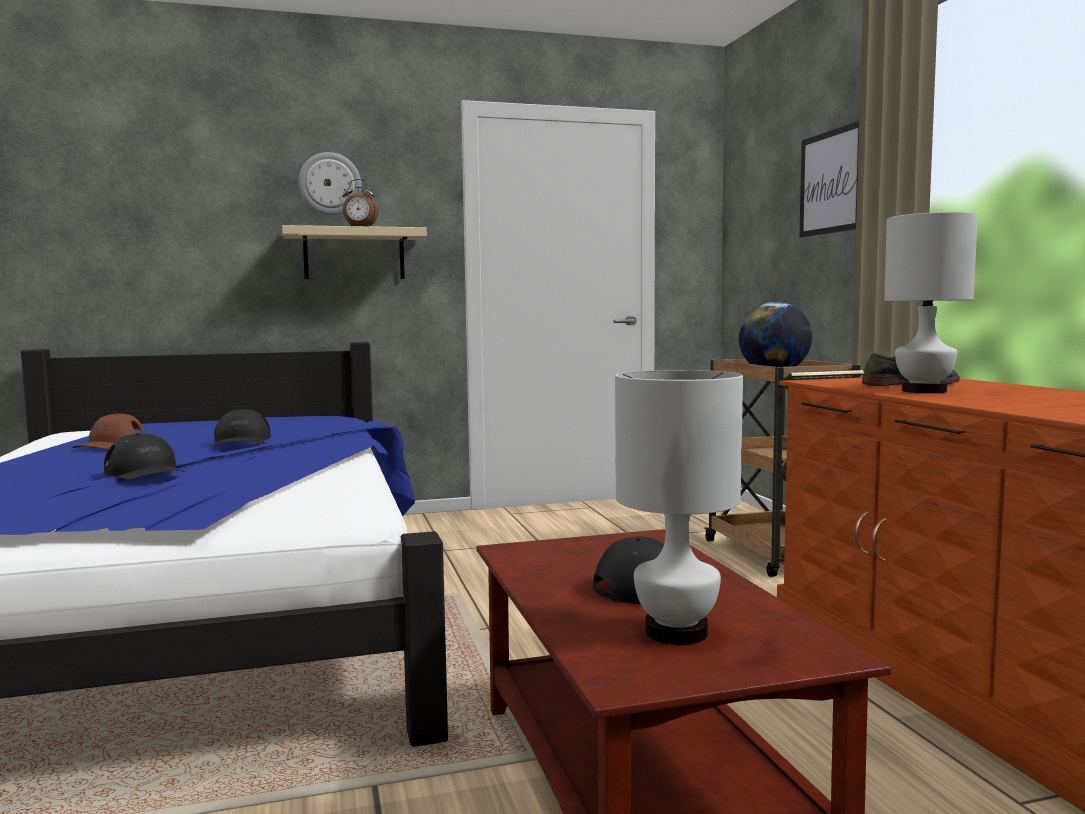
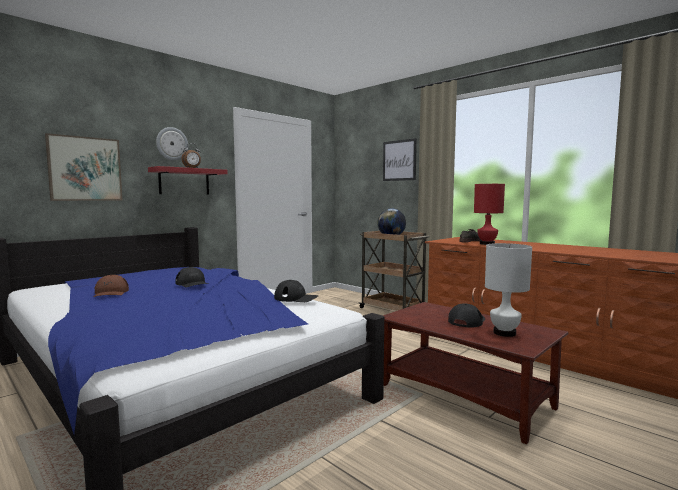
camera: 30 degrees left, 0 degrees up
black cap [104,433,185,480] -> black cap moved to [274,280,319,302]
beige shelf [282,225,427,279] -> red shelf [148,166,228,195]
white table lamp [884,212,978,393] -> red table lamp [474,184,505,245]
none -> picture [45,133,122,201]

